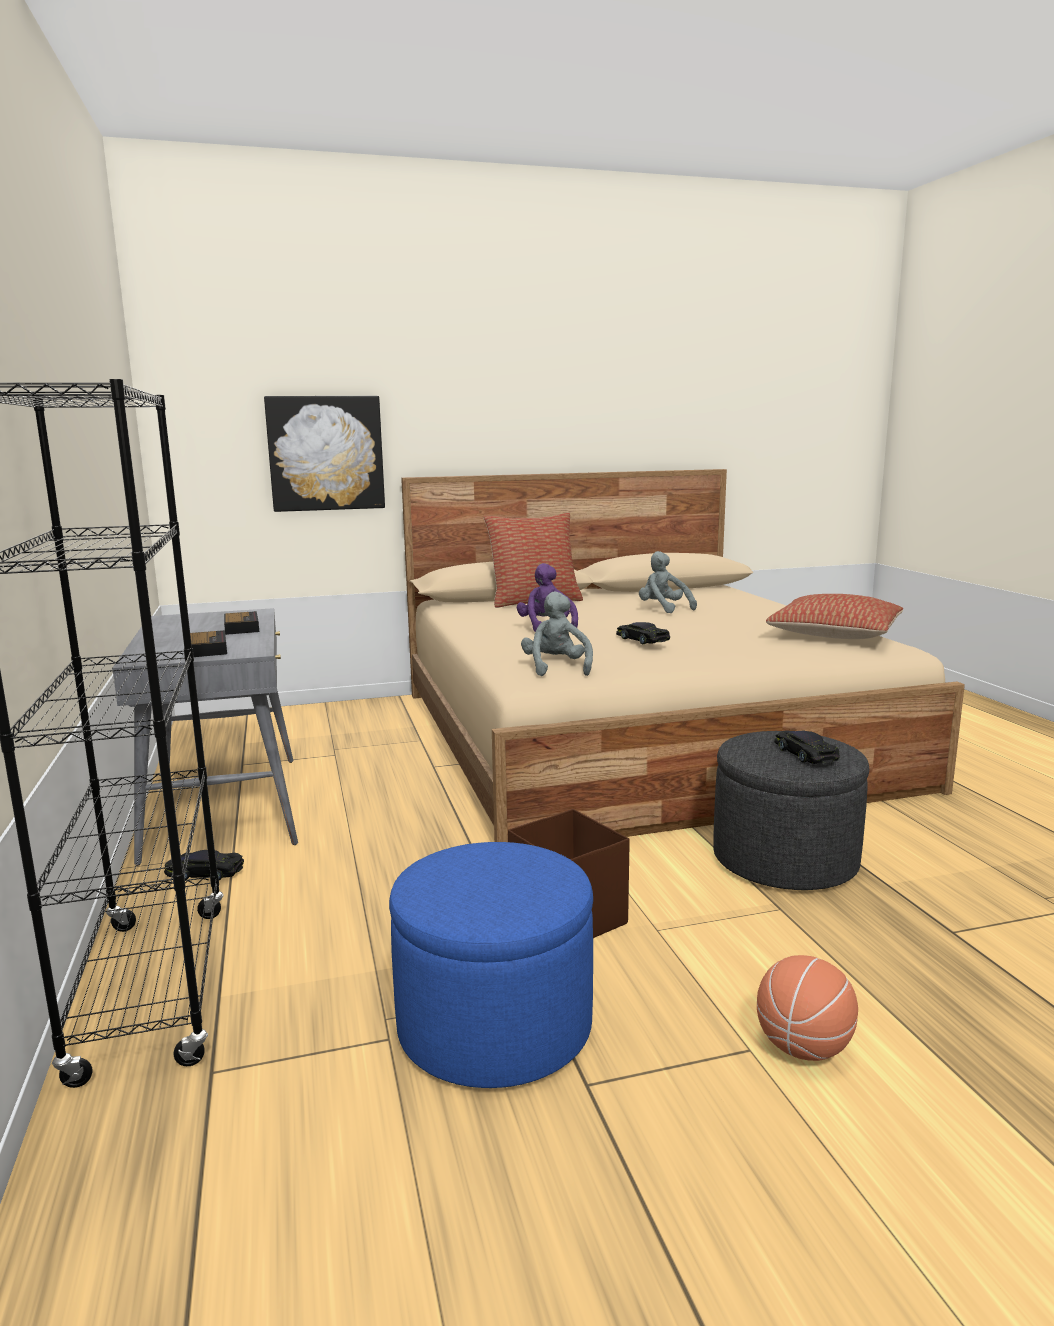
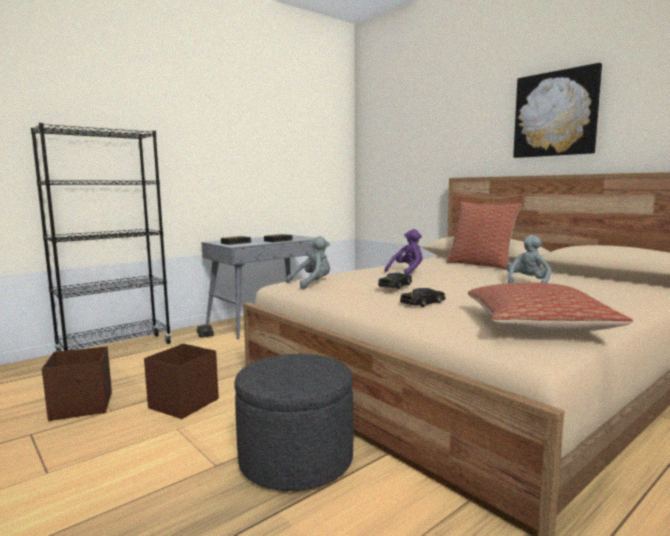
camera: 65 degrees right, 5 degrees down
picture [264,396,385,512] -> picture moved to [513,63,602,158]
blue ottoman [389,842,593,1088] -> brown storage box [42,346,112,421]
basketball [757,955,858,1061] -> none
black toy car [774,730,840,764] -> black toy car moved to [400,288,446,307]

